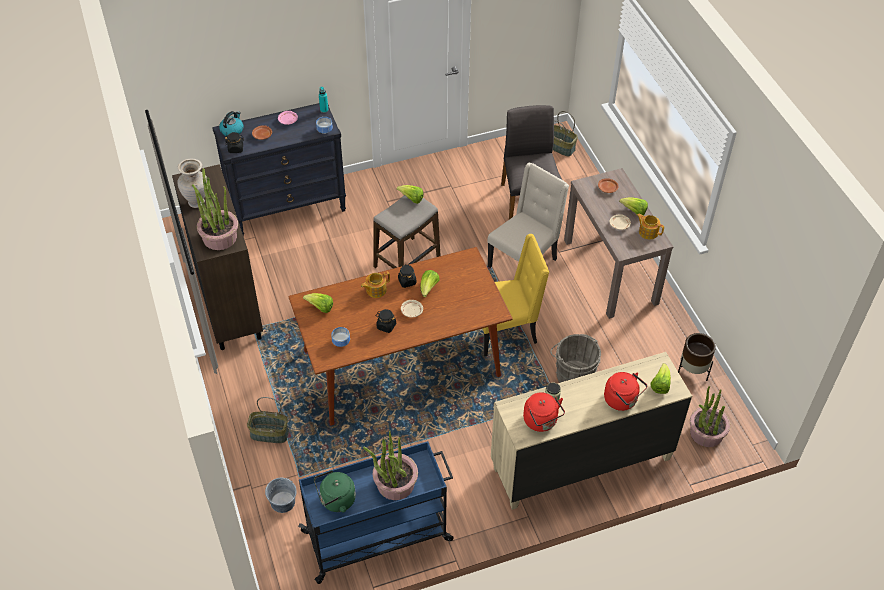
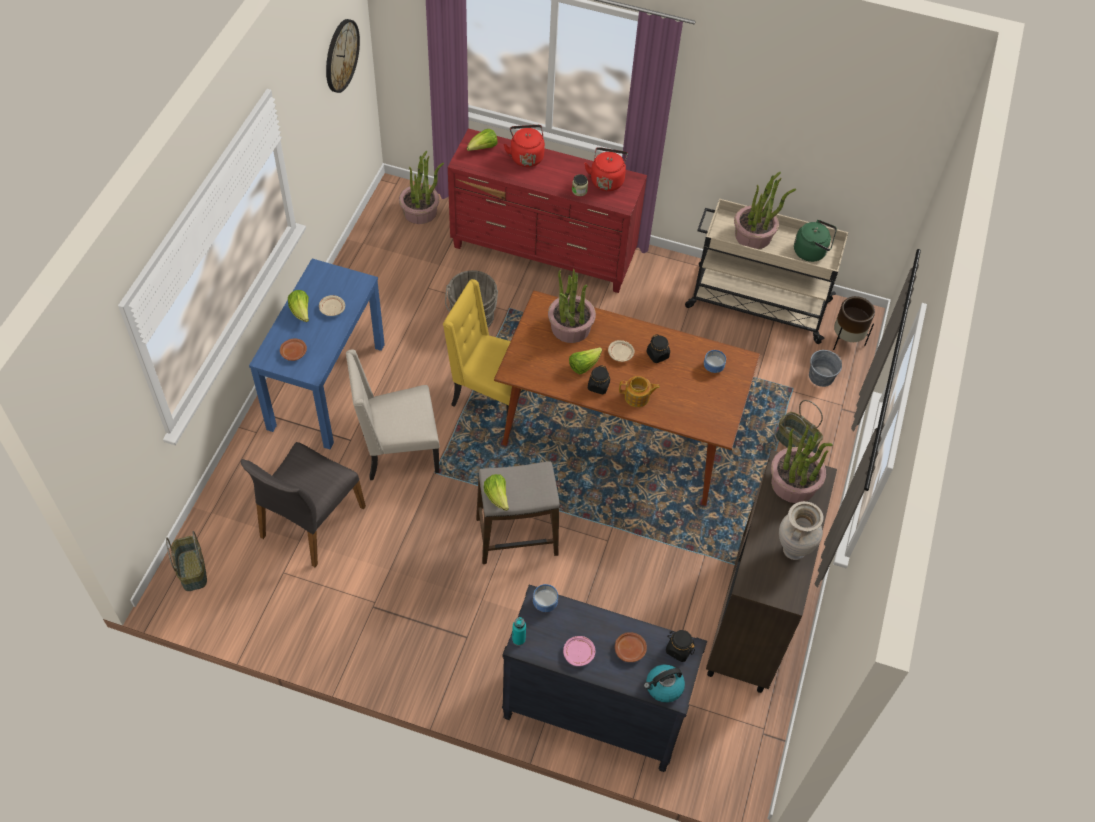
camera: 145 degrees left, 5 degrees up
blue cart [298,441,453,584] -> beige cart [685,199,849,344]
lettuce [303,293,333,313] -> none
beige dresser [491,352,692,510] -> red dresser [448,128,647,293]
brown console table [564,168,673,319] -> blue console table [249,259,385,450]
teapot [637,213,664,240] -> none
brown planter [678,333,716,381] -> brown planter moved to [833,296,875,350]
none -> wall clock [326,19,360,93]
none -> potted plant [548,269,596,343]

